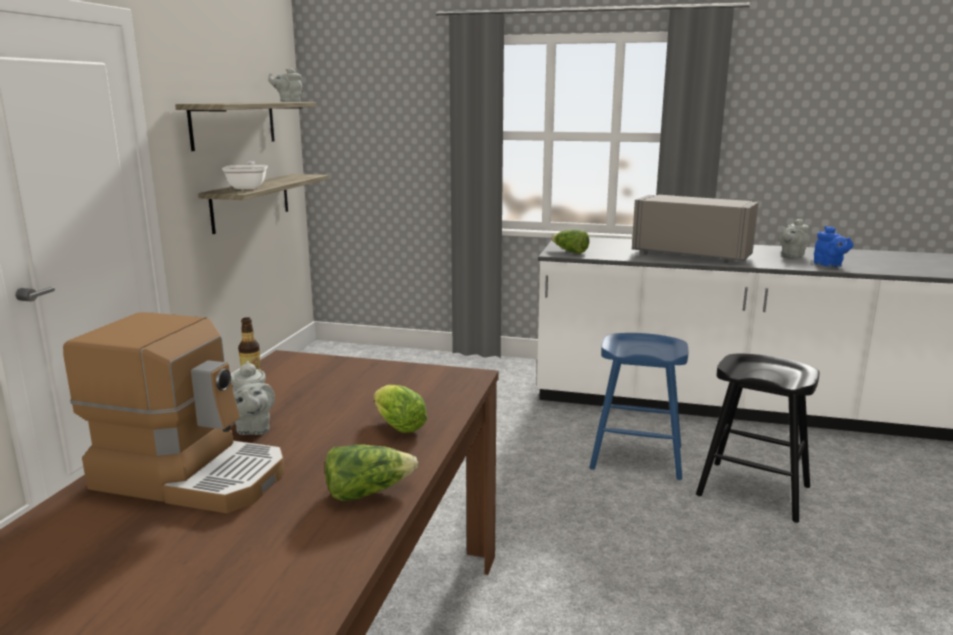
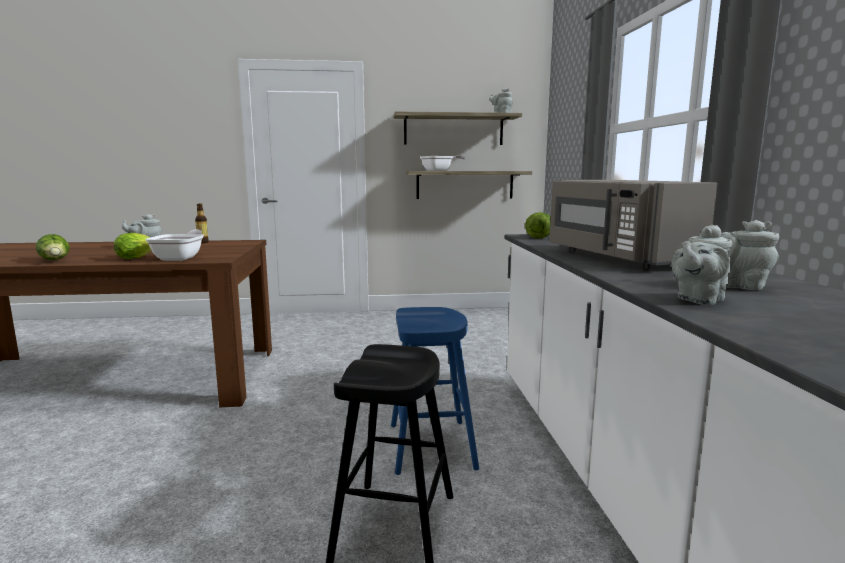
camera: 70 degrees right, 5 degrees down
coffee machine [63,312,285,513] -> none
grey microwave [632,195,758,263] -> grey microwave turned 150 degrees clockwise [549,180,717,269]
blue teapot [814,226,854,267] -> grey teapot [671,225,732,305]
none -> frying pan [146,230,204,261]

